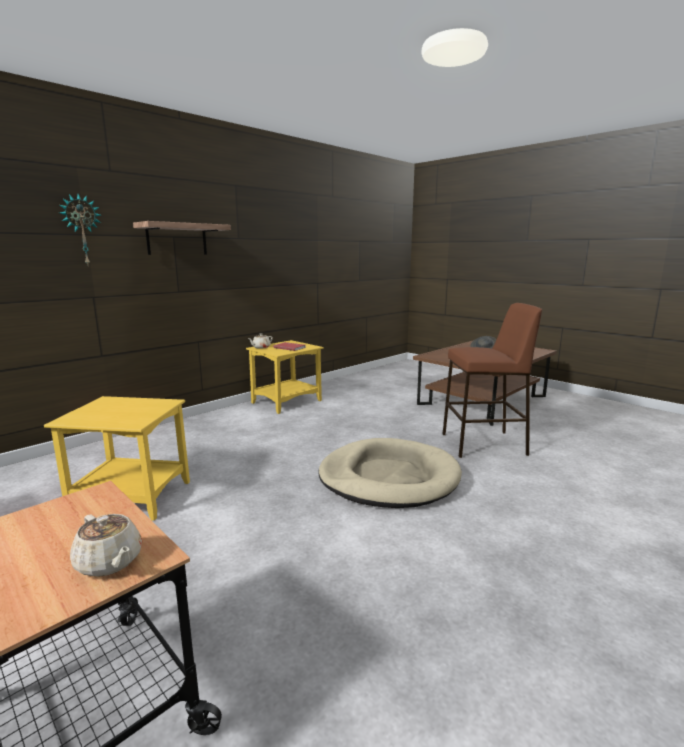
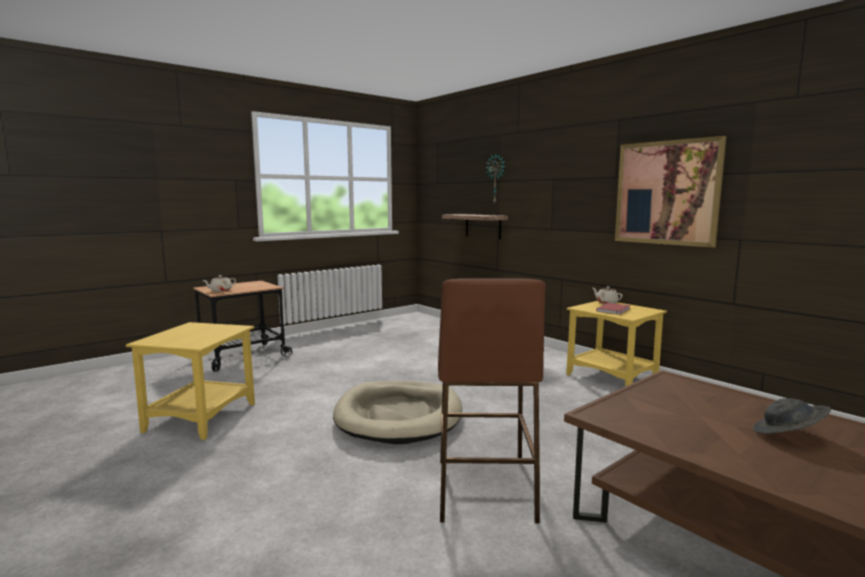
camera: 95 degrees right, 5 degrees down
yellow side table [44,396,190,521] -> yellow side table moved to [126,322,255,440]
shelf [133,221,231,255] -> shelf moved to [442,214,508,239]
none -> picture [615,136,727,248]

